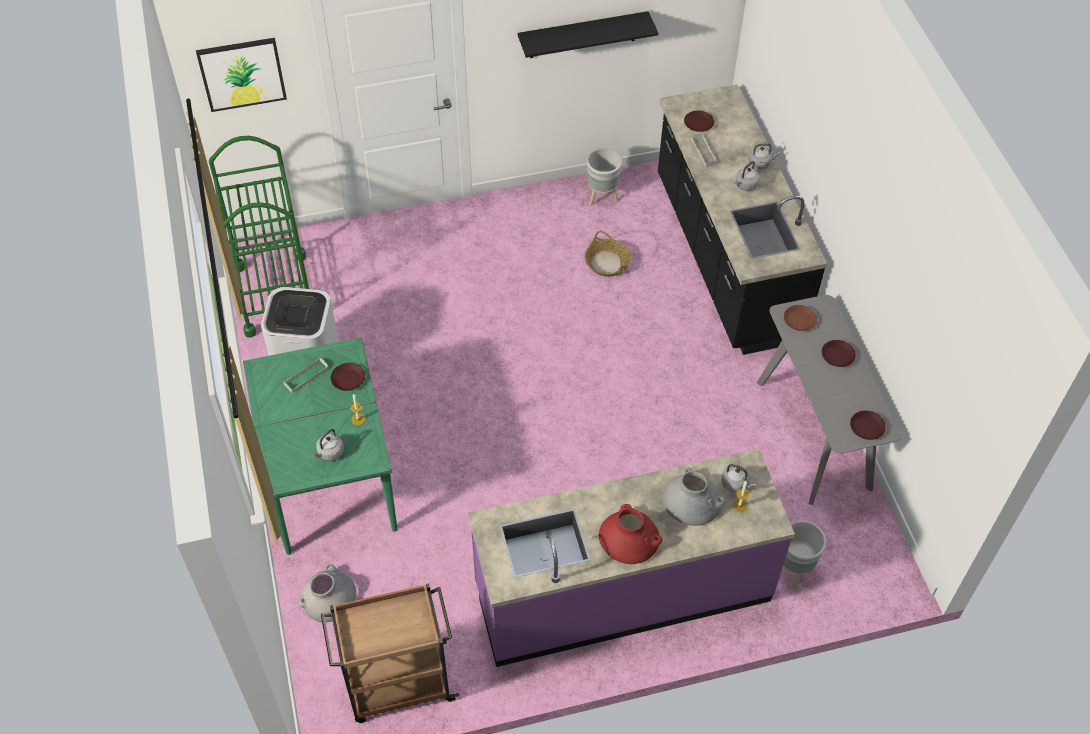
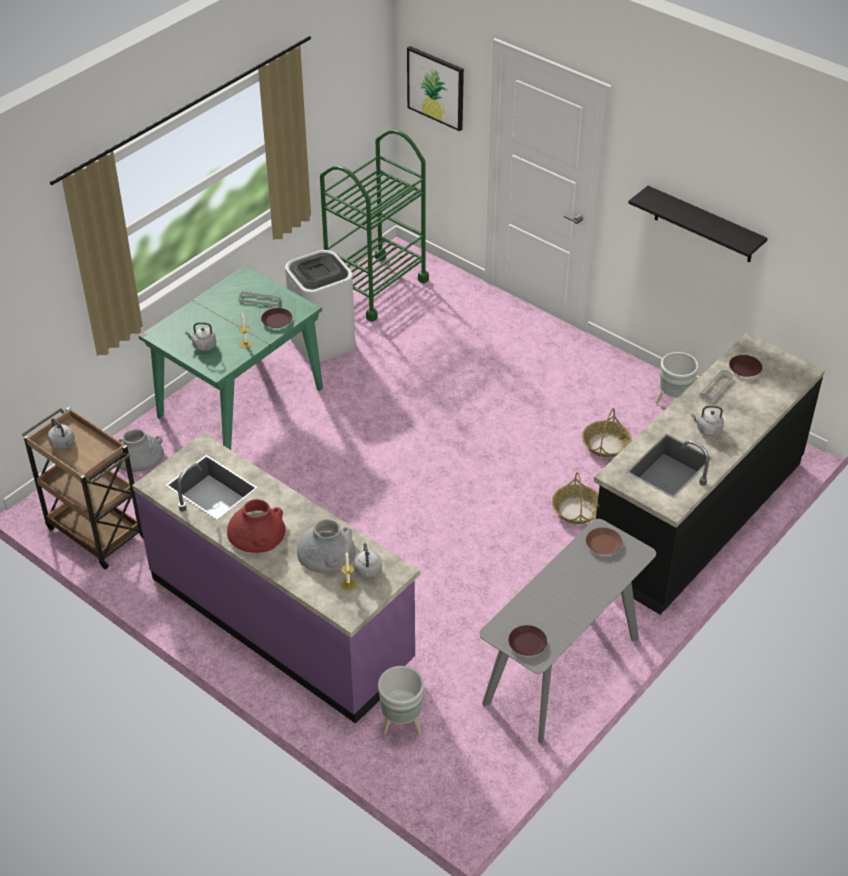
camera: 55 degrees right, 10 degrees down
grey kettle [748,143,780,170] -> grey kettle moved to [48,418,75,449]
brown plate [822,340,856,367] -> none
none -> basket [552,472,599,524]

